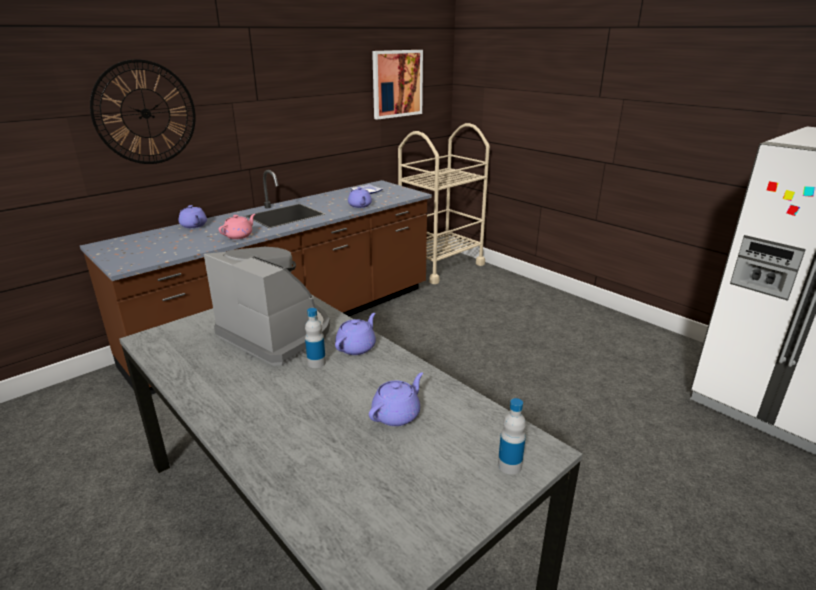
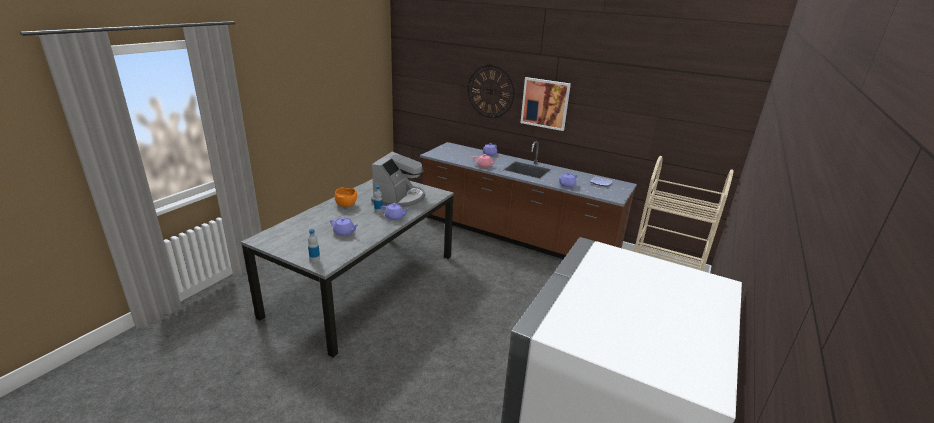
camera: 70 degrees right, 0 degrees up
picture [372,50,423,120] -> picture moved to [521,77,571,131]
none -> orange bowl [335,188,357,207]

